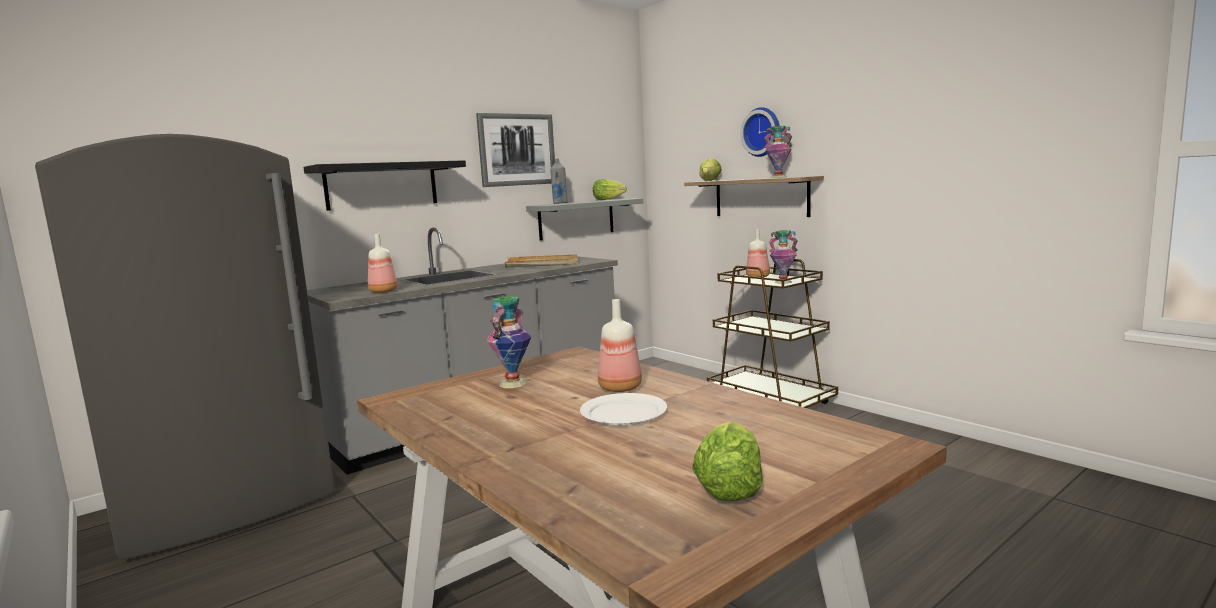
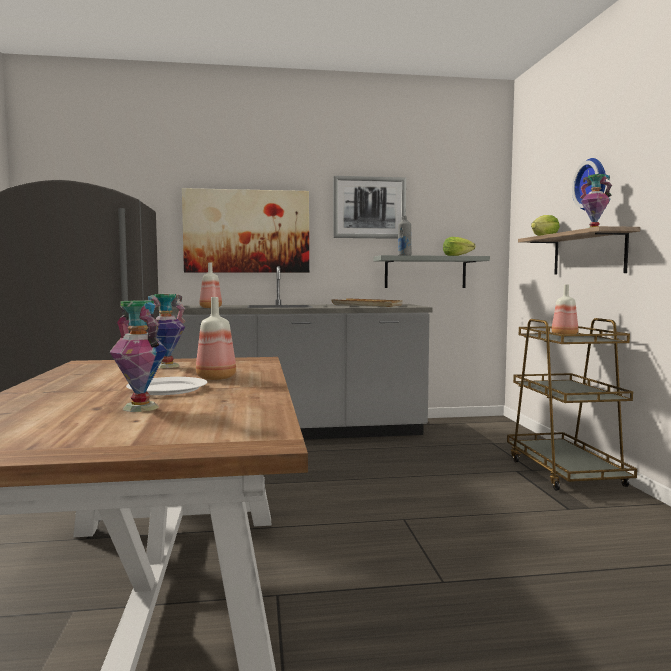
camera: 30 degrees right, 5 degrees down
black shelf [303,160,466,211] -> picture [182,188,309,273]
lettuce [692,421,763,501] -> none
vase [769,230,798,284] -> vase moved to [110,300,167,412]

